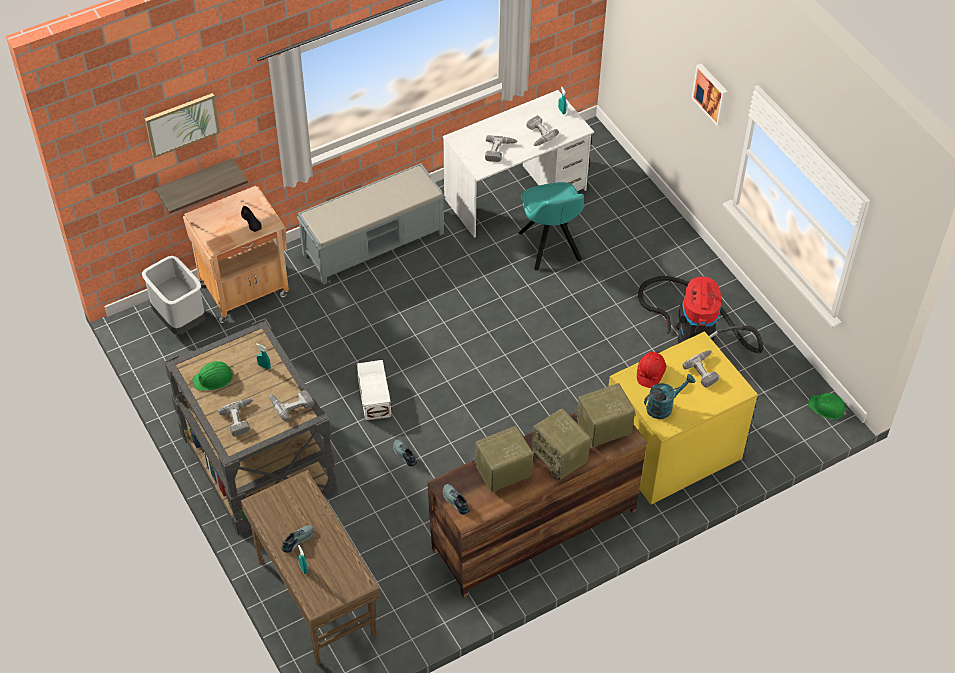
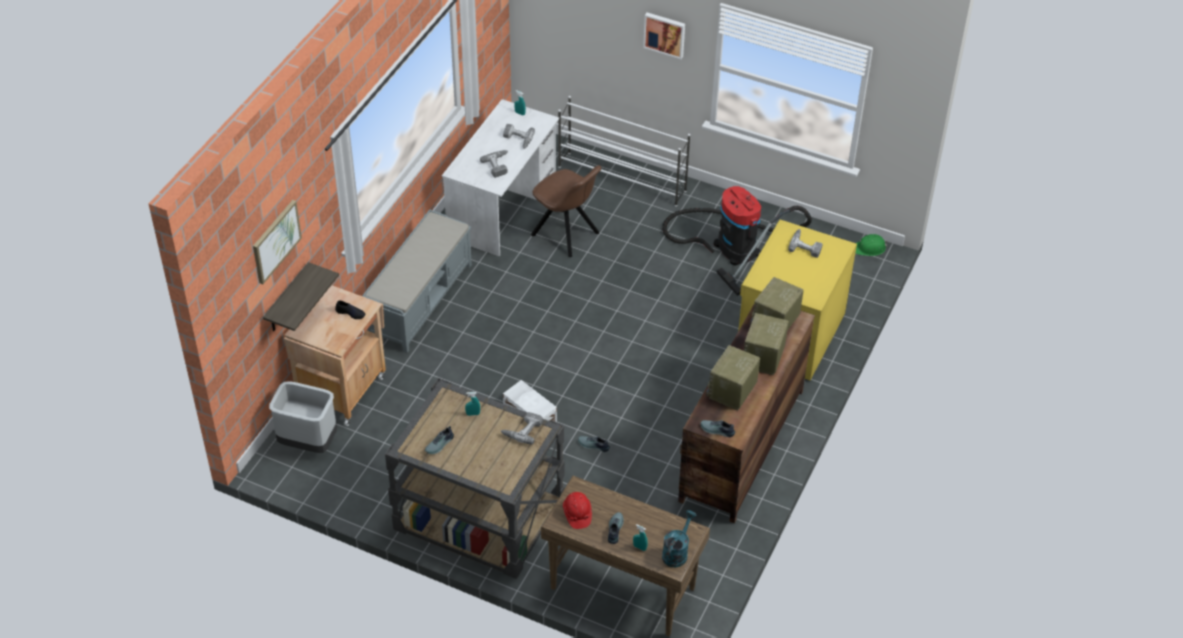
camera: 35 degrees left, 5 degrees down
green hard hat [192,361,234,391] -> shoe [425,426,454,454]
power drill [218,399,254,437] -> none
turquoise chair [519,182,584,271] -> brown chair [531,165,601,257]
radio [532,408,591,480] -> radio turned 90 degrees clockwise [744,313,789,375]
red hard hat [637,352,666,388] -> red hard hat moved to [563,492,592,529]
turquoise watering can [644,374,696,419] -> turquoise watering can moved to [662,510,696,567]
none -> white shoe rack [558,96,690,207]

